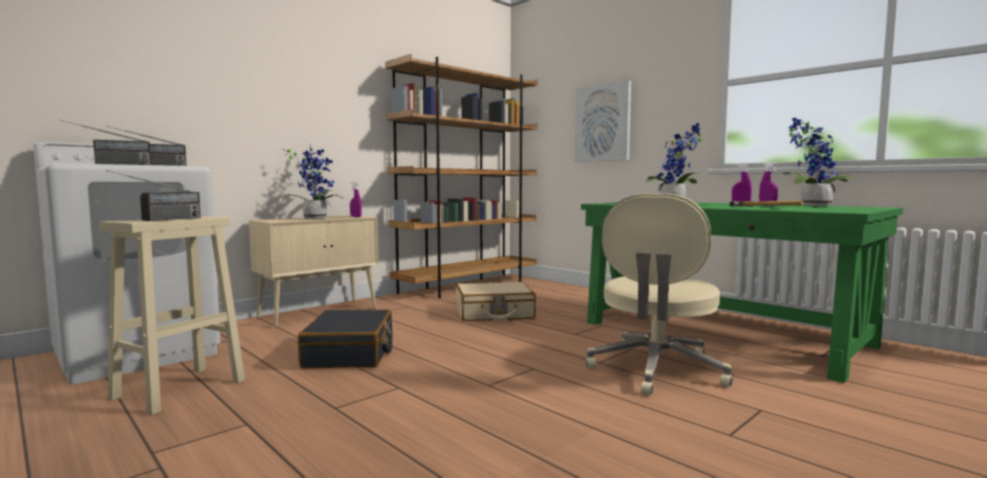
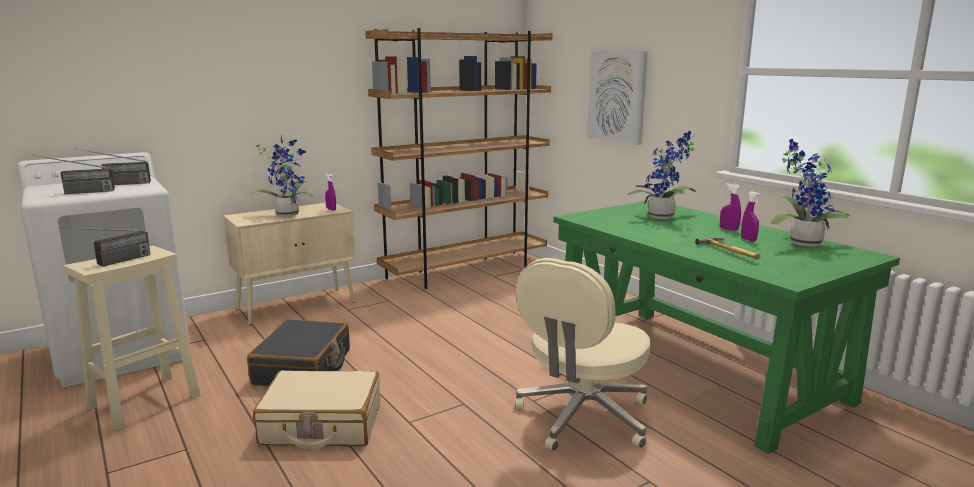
camera: 10 degrees right, 10 degrees up
beige suitcase [456,282,536,321] -> beige suitcase moved to [253,370,380,449]

